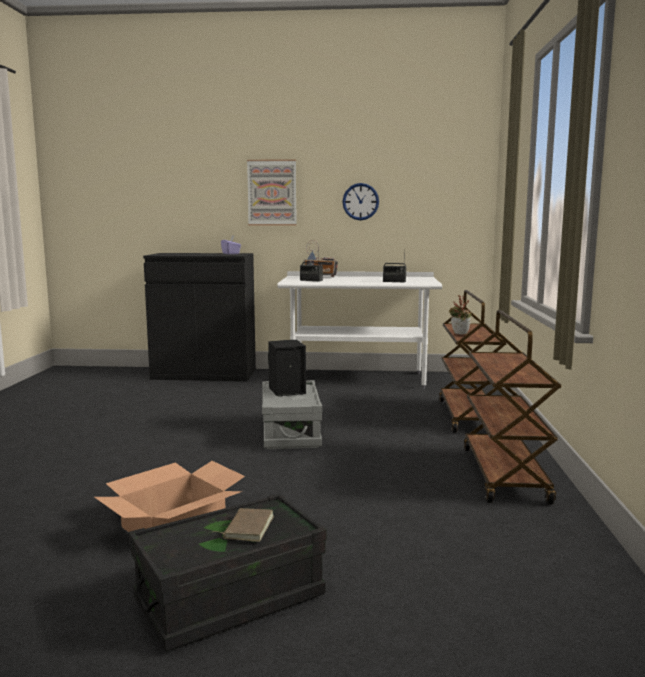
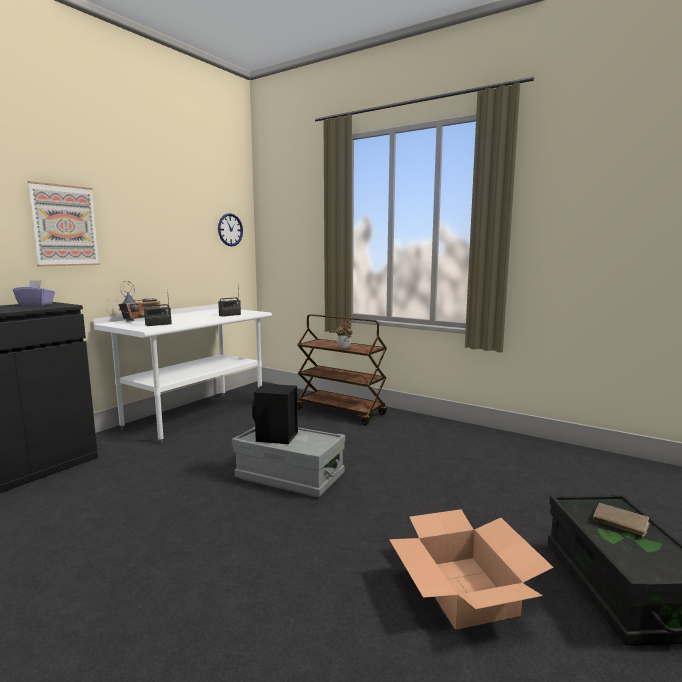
camera: 60 degrees left, 0 degrees up
wall clock [343,183,379,220] -> wall clock moved to [218,213,243,246]
brown cart [464,310,561,505] -> none

